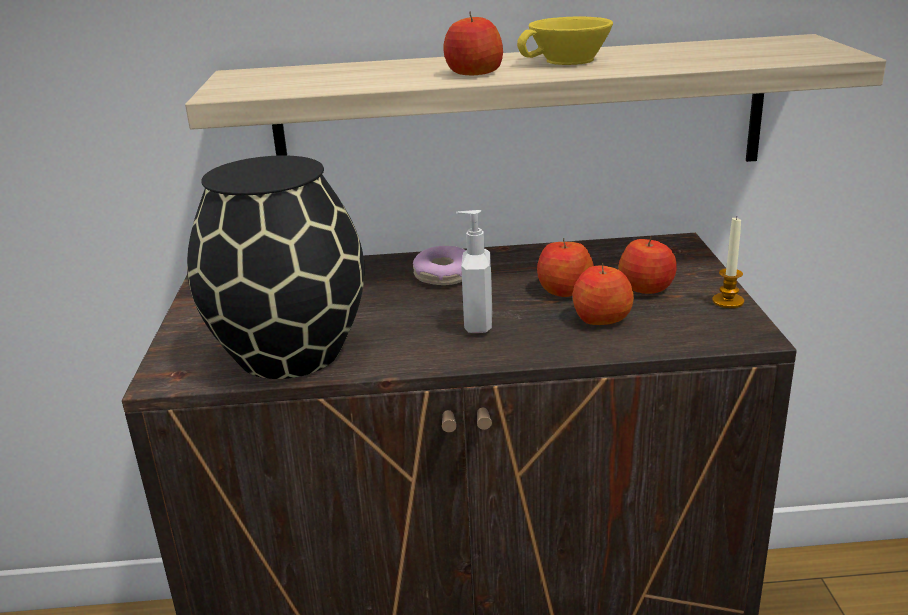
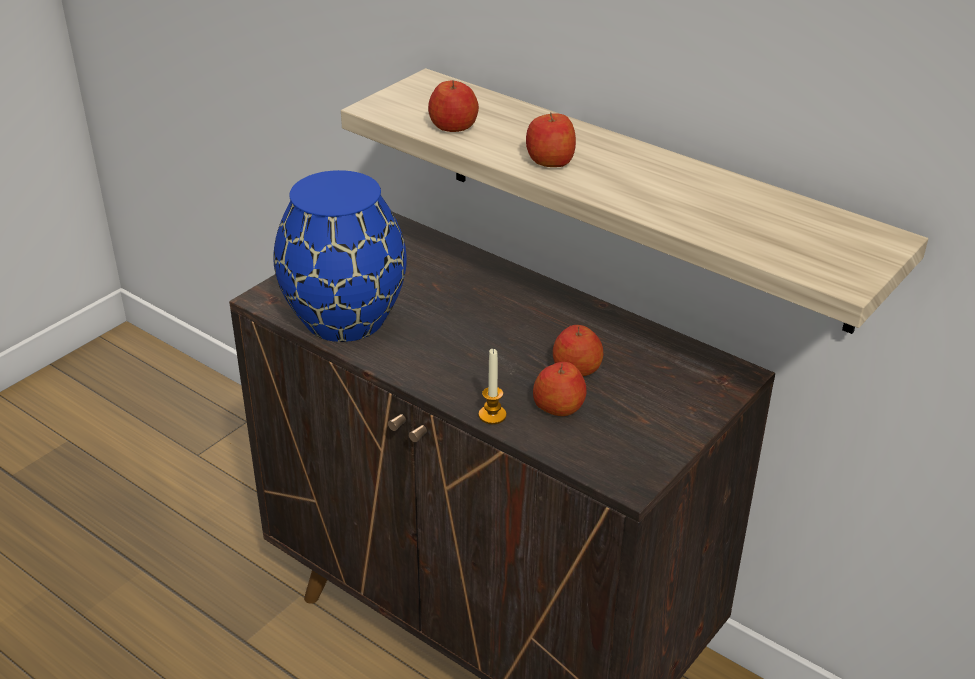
camera: 40 degrees right, 10 degrees up
black vase [187,155,365,379] -> blue vase [273,170,407,342]
donut [413,246,466,285] -> none
soap dispenser [456,210,492,333] -> none
yellow cup [517,17,613,65] -> none
apple [618,236,677,294] -> apple moved to [428,80,479,132]
candle [712,217,744,308] -> candle moved to [479,349,507,424]

